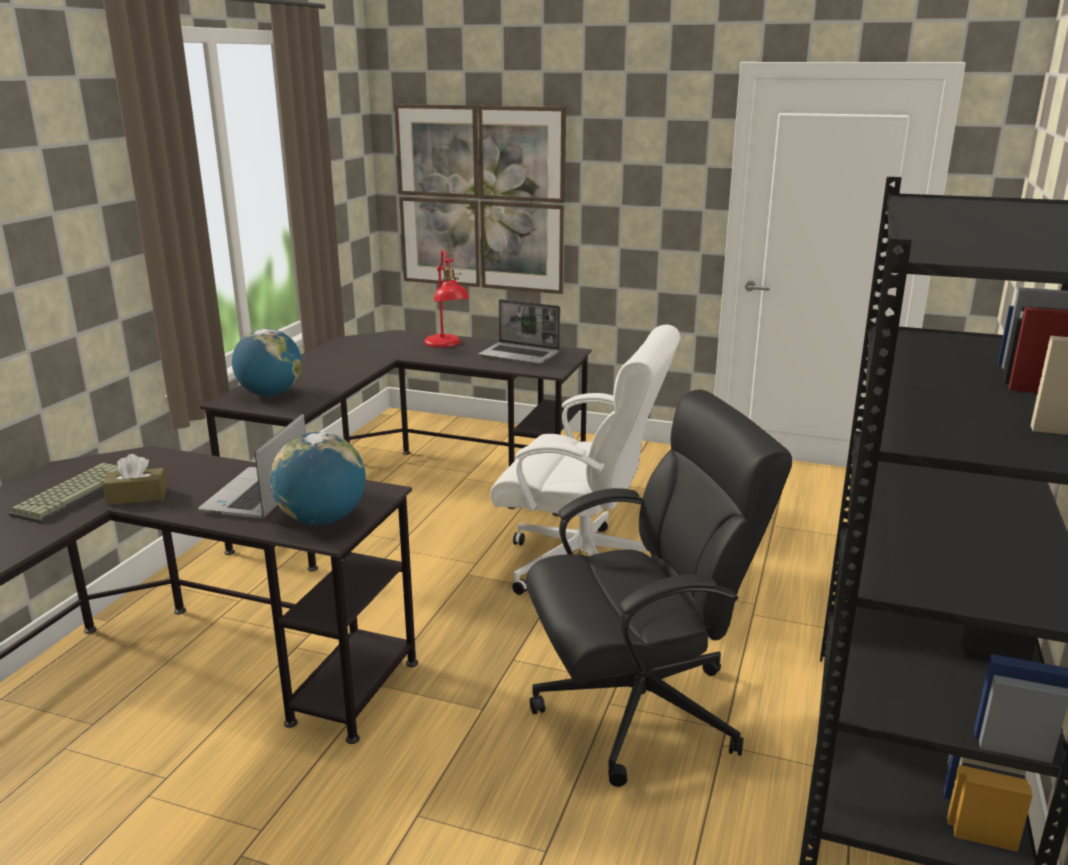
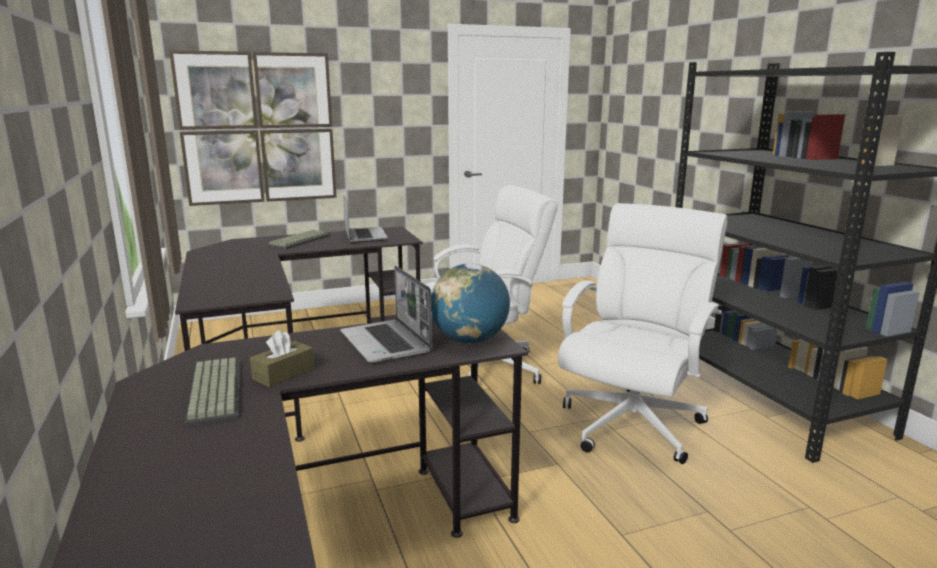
camera: 40 degrees left, 5 degrees down
globe [232,329,302,396] -> none
red table lamp [424,250,470,348] -> keyboard [268,230,330,249]
laptop [478,299,560,364] -> laptop turned 90 degrees counterclockwise [343,196,388,243]
black office chair [526,390,792,787] -> white office chair [558,203,728,464]

